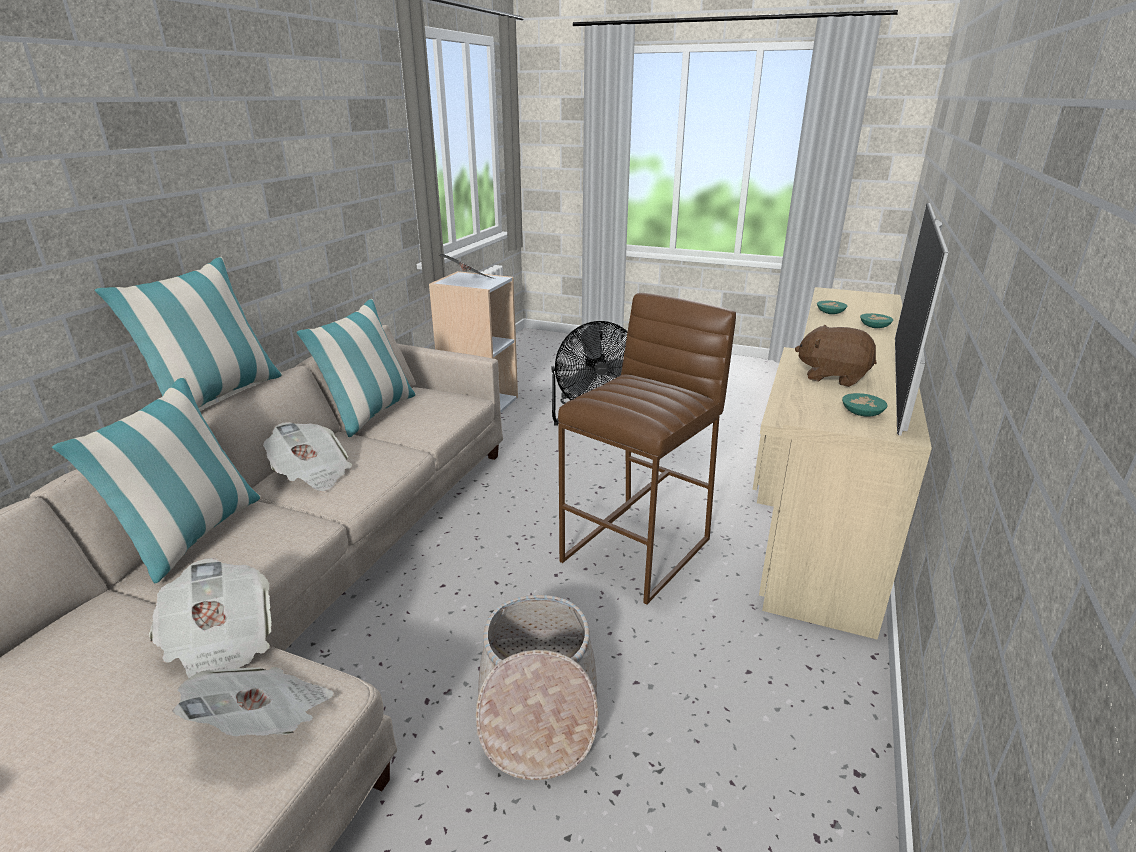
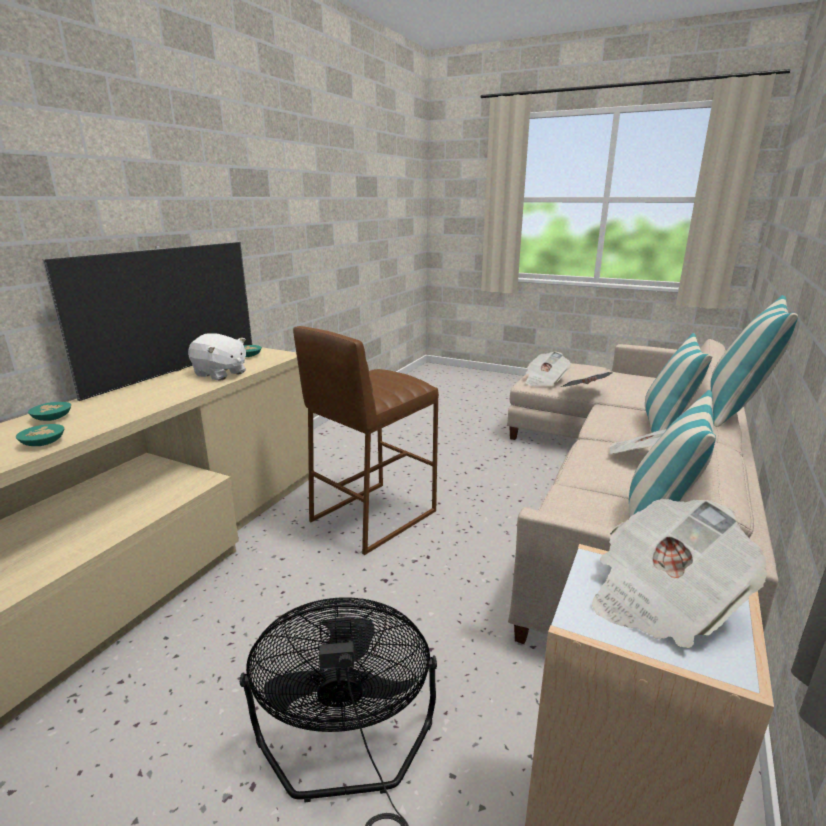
camera: 175 degrees left, 5 degrees down
basket [476,595,600,780] -> none
brown plush toy [795,325,877,387] -> white plush toy [188,333,246,381]

